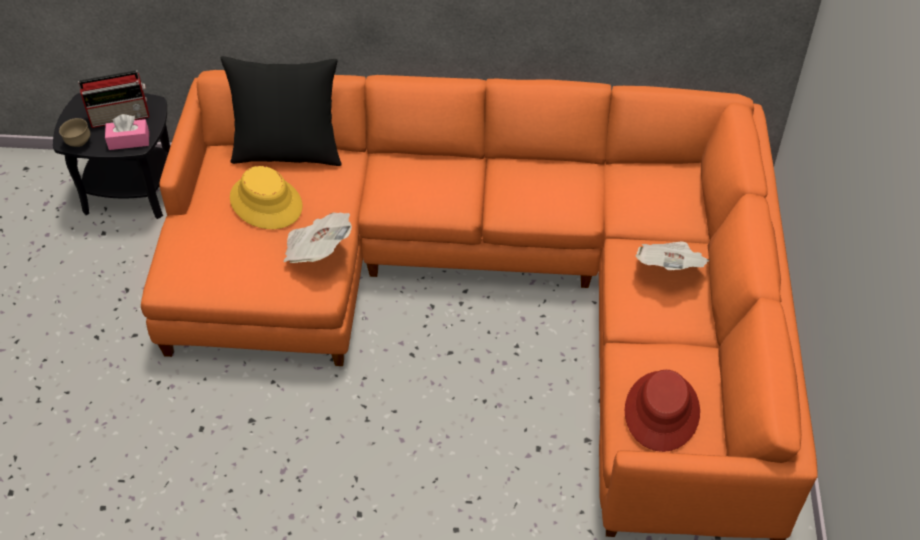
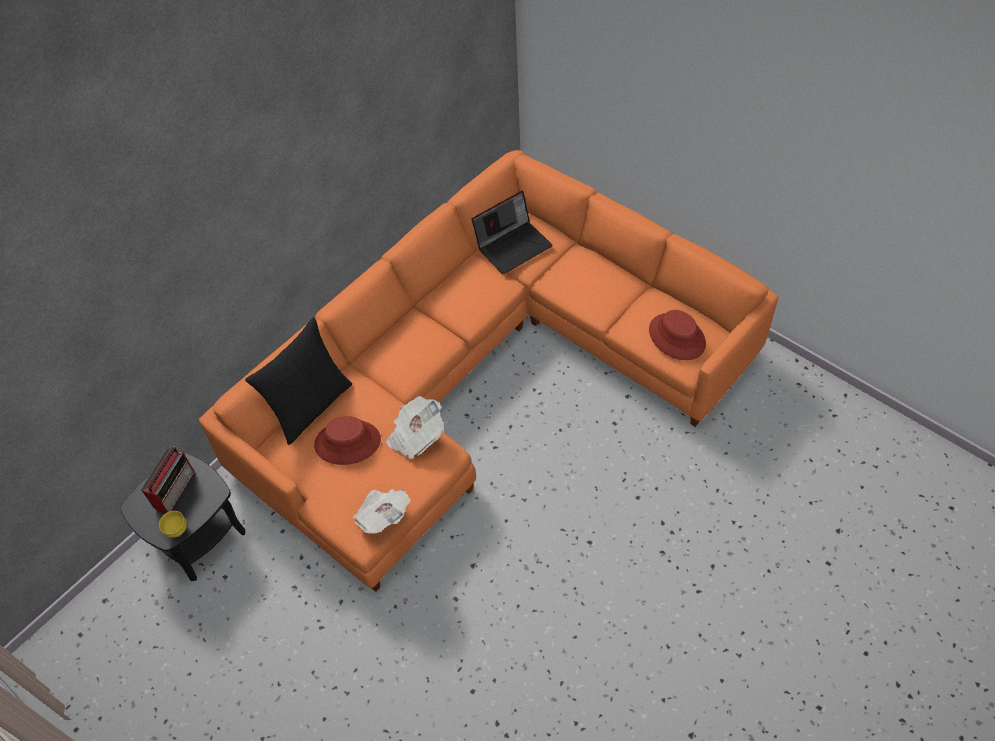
camera: 50 degrees left, 5 degrees up
brown bowl [59,118,90,147] -> yellow bowl [159,511,187,538]
pink tissue box [105,114,149,150] -> none
yellow hat [230,166,303,229] -> red hat [314,416,381,465]
newspaper [636,241,709,270] -> newspaper moved to [352,489,411,534]
none -> laptop [472,191,553,274]

